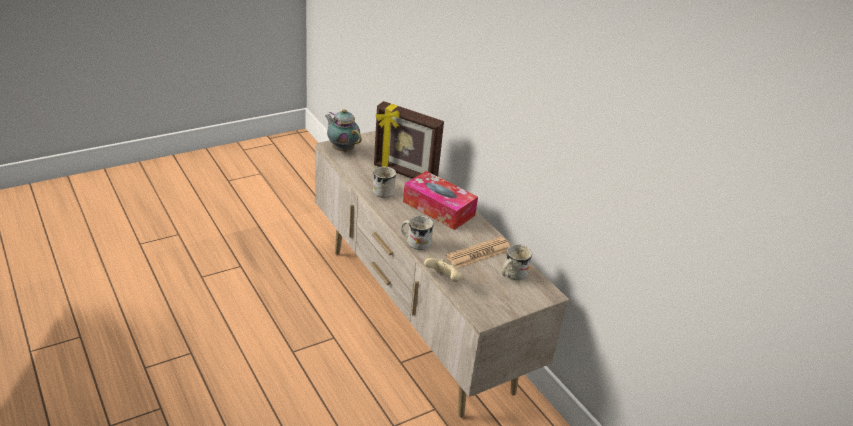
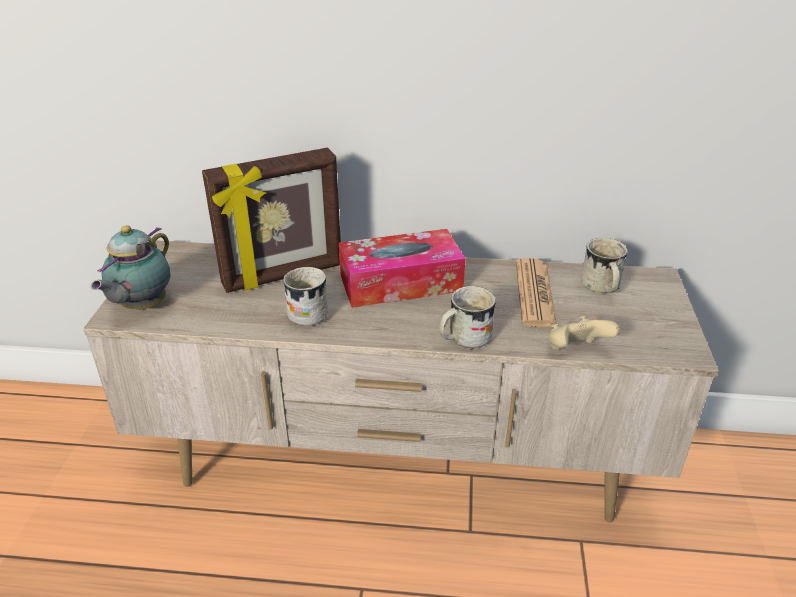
camera: 50 degrees left, 0 degrees up
teapot [325,109,362,152] -> teapot turned 60 degrees counterclockwise [91,225,171,310]

